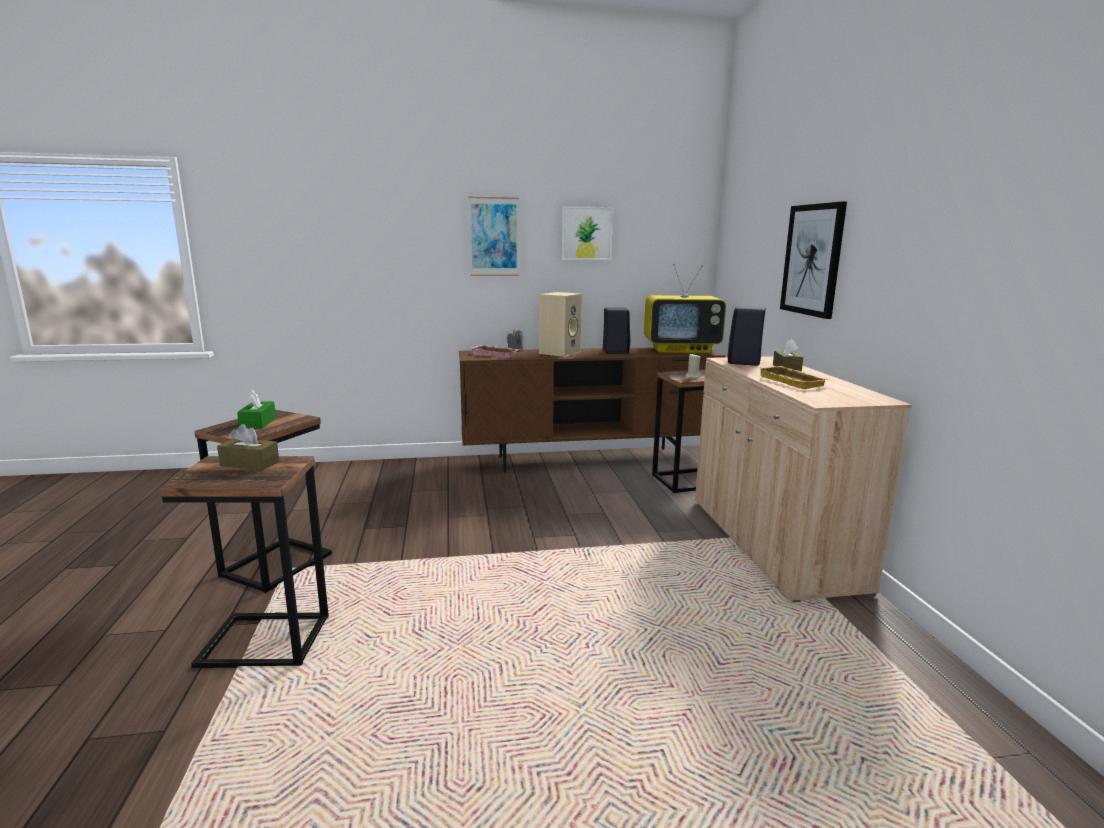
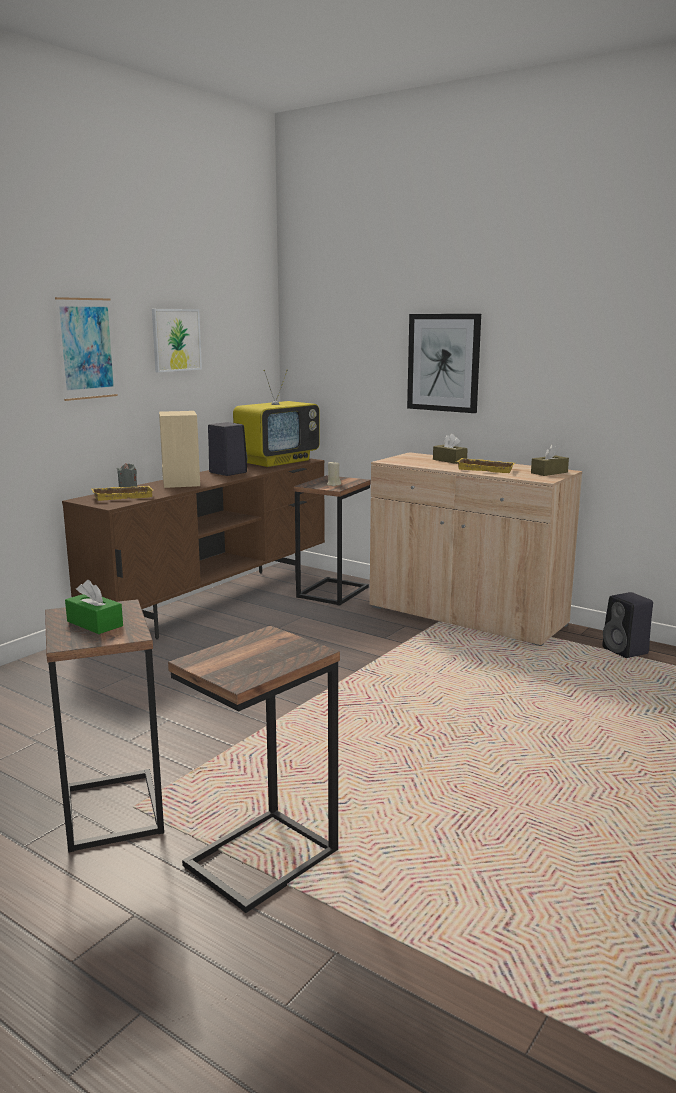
camera: 45 degrees left, 0 degrees up
brown tissue box [217,424,279,470] -> brown tissue box moved to [531,444,569,476]
pink tray [470,345,520,358] -> yellow tray [91,486,153,501]
black speaker [728,306,766,366] -> black speaker moved to [602,592,653,658]

